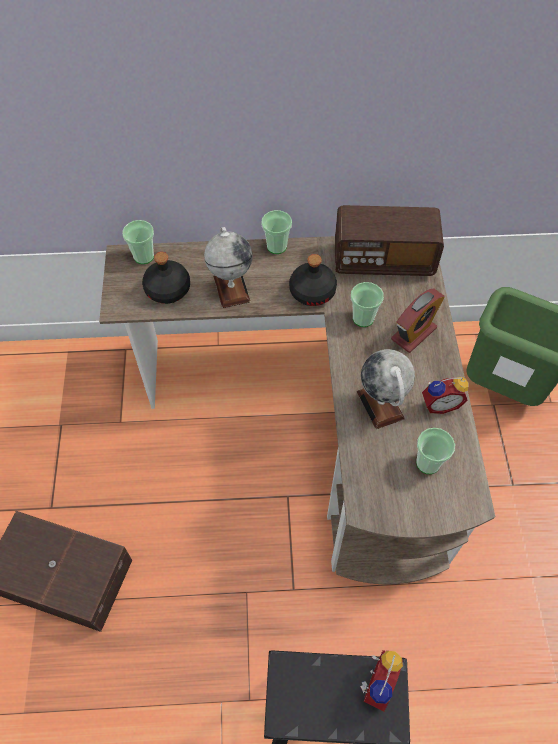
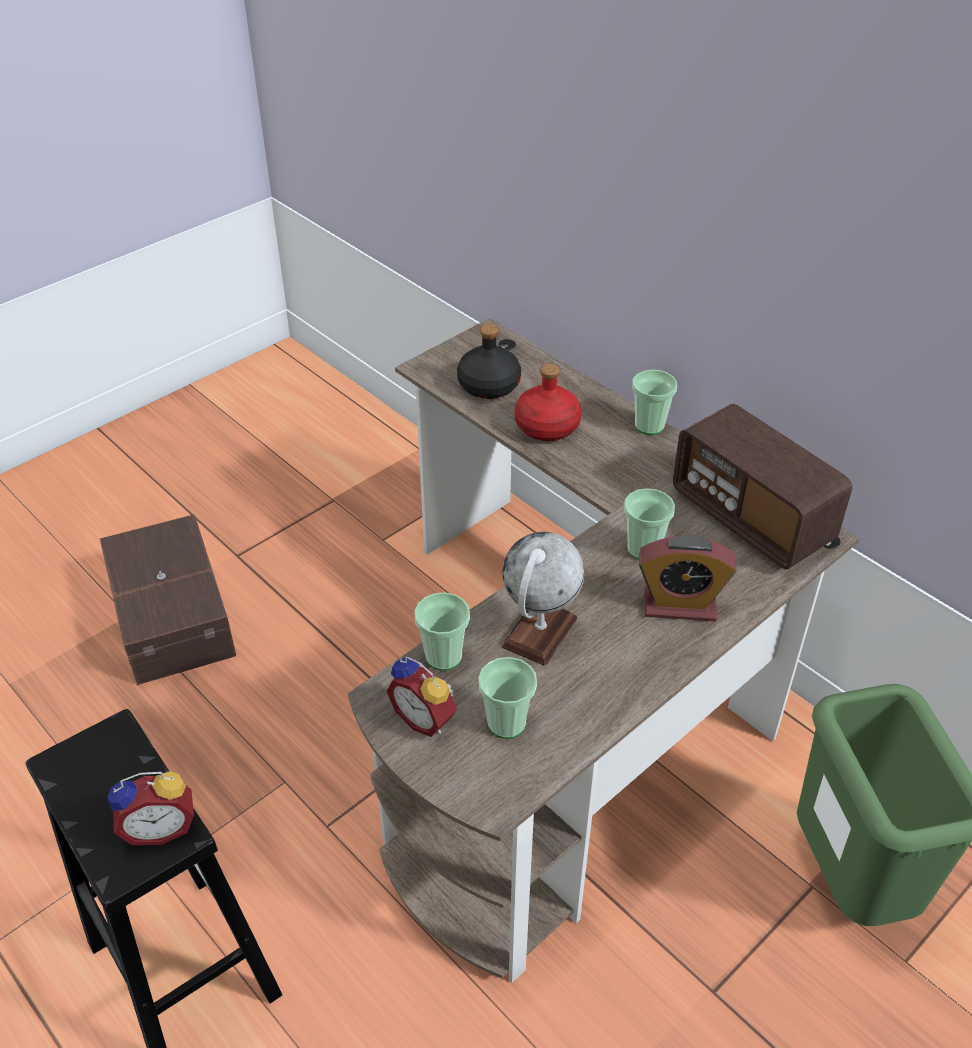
camera: 50 degrees right, 15 degrees down
cup [122,220,154,264] -> cup moved to [414,592,470,671]
globe [204,227,253,308] -> red bottle [515,363,582,441]
black bottle [289,254,337,306] -> none
alarm clock [422,377,468,414] -> alarm clock moved to [386,656,457,737]

